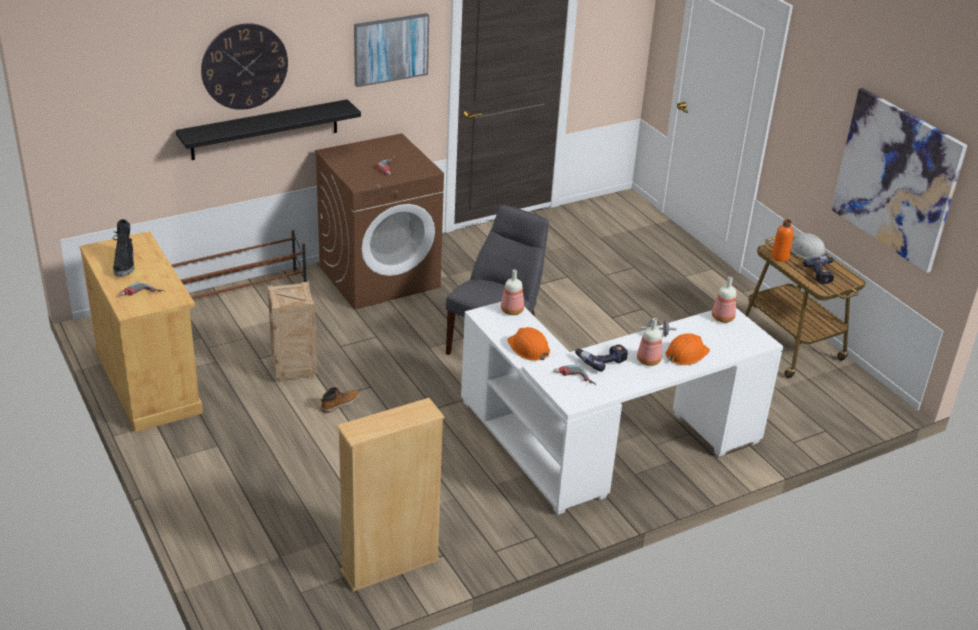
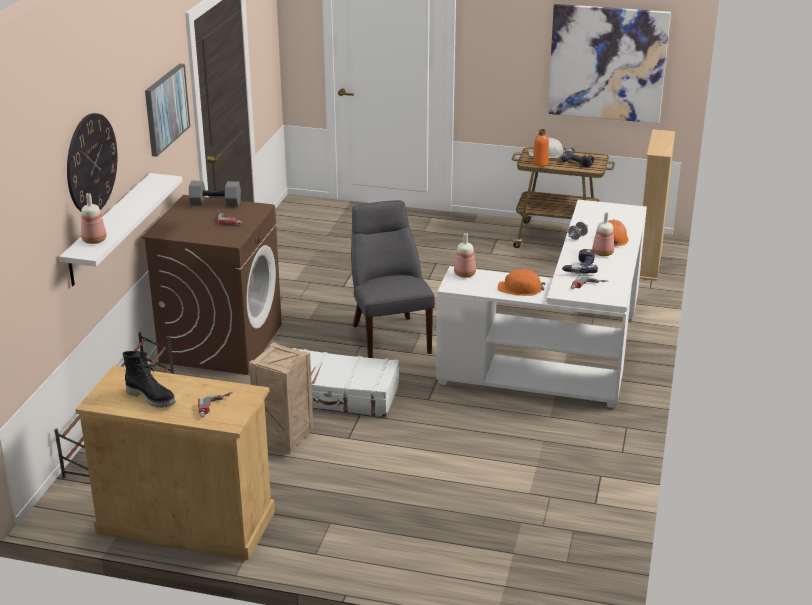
camera: 45 degrees left, 5 degrees down
black shelf [176,99,361,160] -> white shelf [59,173,183,286]
boot [321,387,359,413] -> none
beige bookcase [336,398,445,592] -> beige bookcase moved to [639,129,675,281]
bottle [712,277,736,323] -> bottle moved to [81,193,107,244]
none -> grey dumbbell [189,181,241,206]
none -> white suitcase [292,348,399,417]

